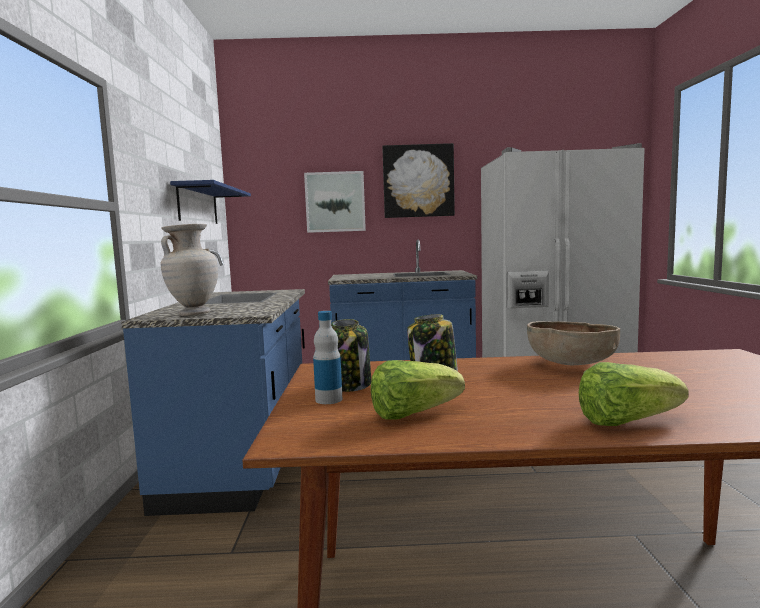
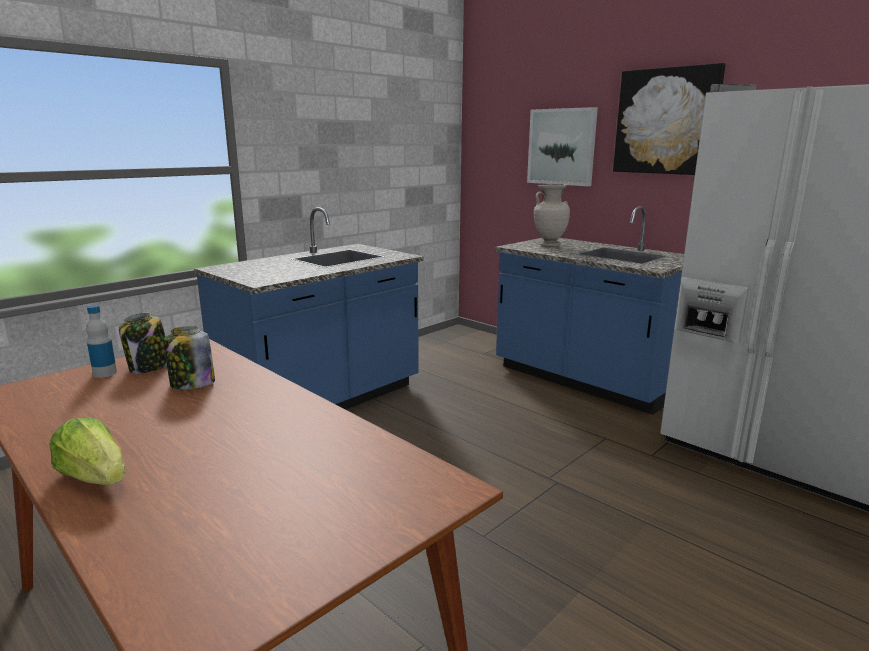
camera: 45 degrees right, 10 degrees up
beige vase [161,224,218,316] -> beige vase moved to [534,184,570,246]
blue shelf [170,180,251,224] -> none
lettuce [371,360,465,419] -> none
brown bowl [527,321,620,365] -> none

